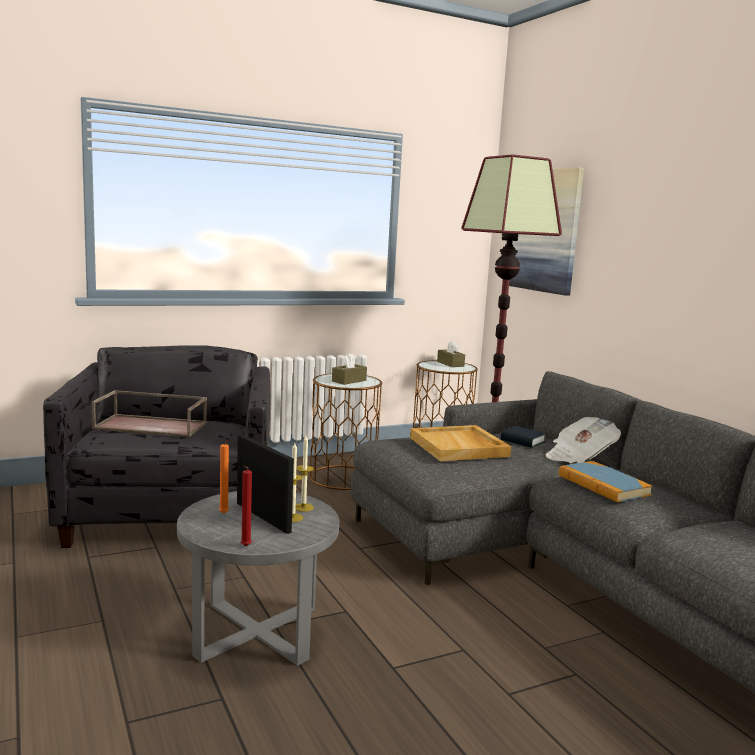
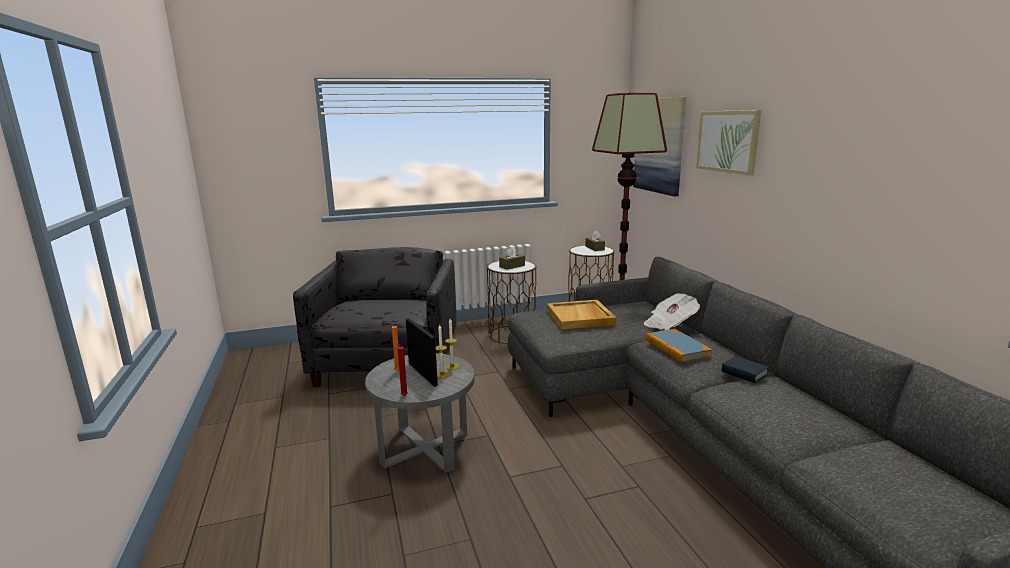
camera: 10 degrees right, 5 degrees up
brown tray [92,390,207,437] -> none
book [500,426,546,448] -> book moved to [721,356,768,383]
none -> picture [696,110,761,175]

